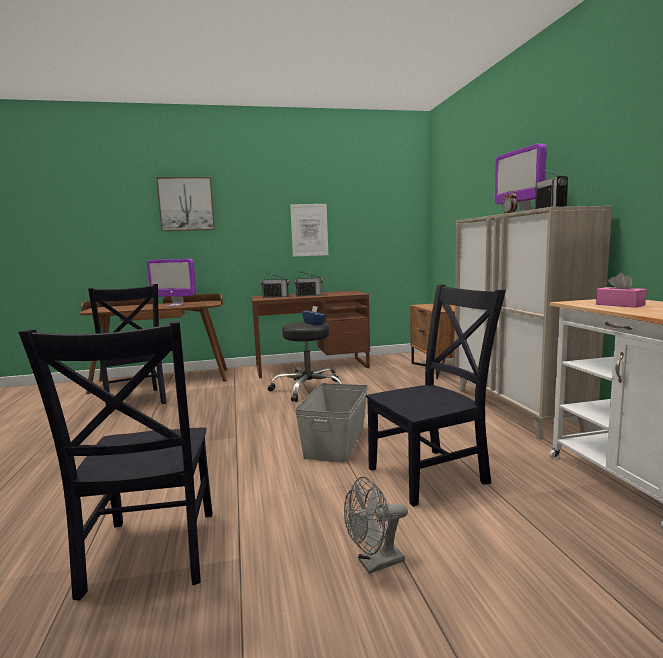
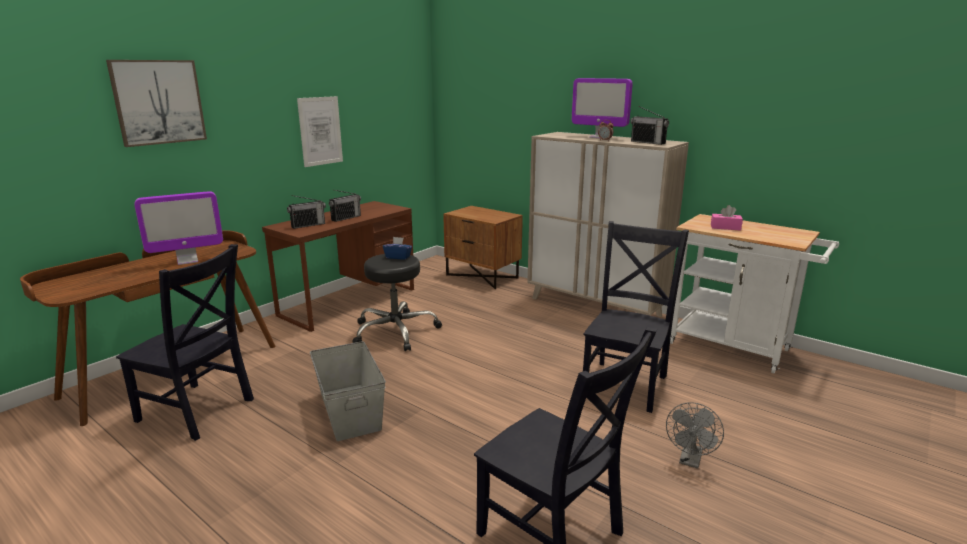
camera: 40 degrees left, 10 degrees up
grey storage box [295,383,368,463] -> grey storage box moved to [310,341,386,441]

